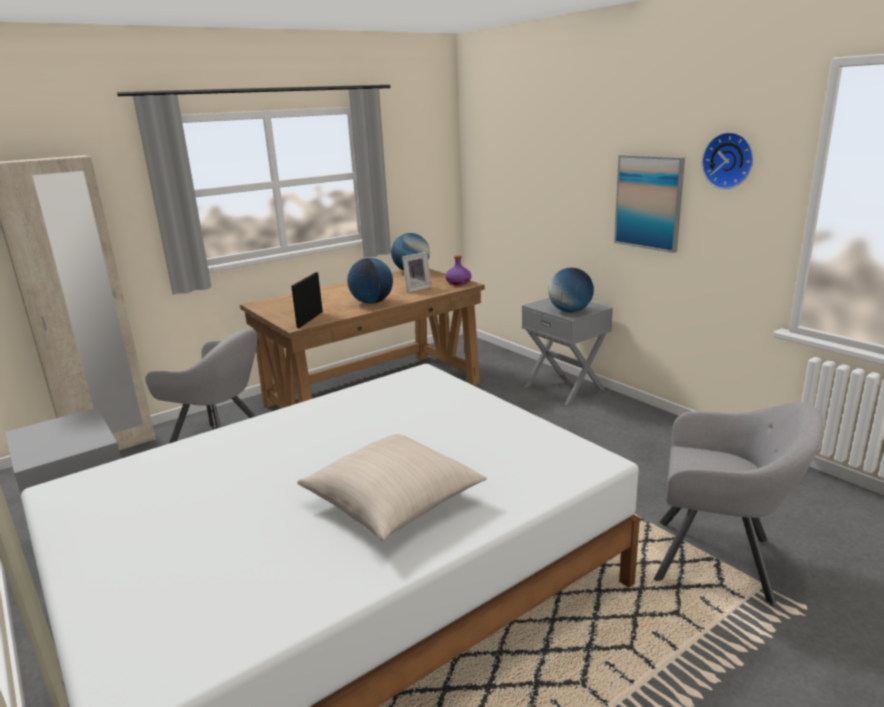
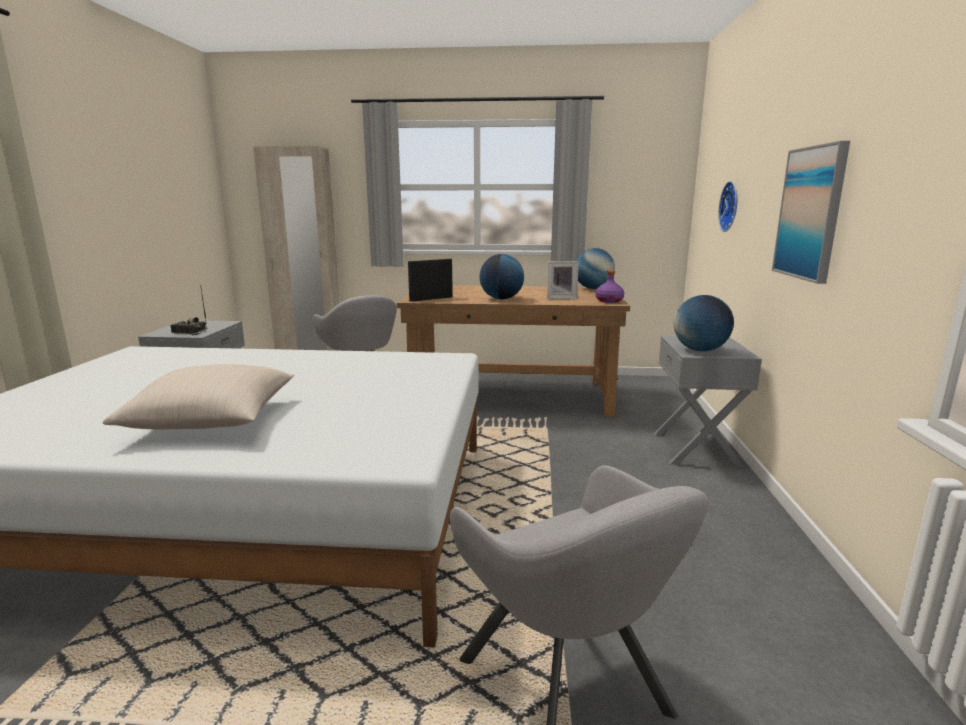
camera: 40 degrees right, 5 degrees down
wall clock [702,132,753,189] -> wall clock moved to [718,181,737,232]
none -> radio [170,285,207,335]

